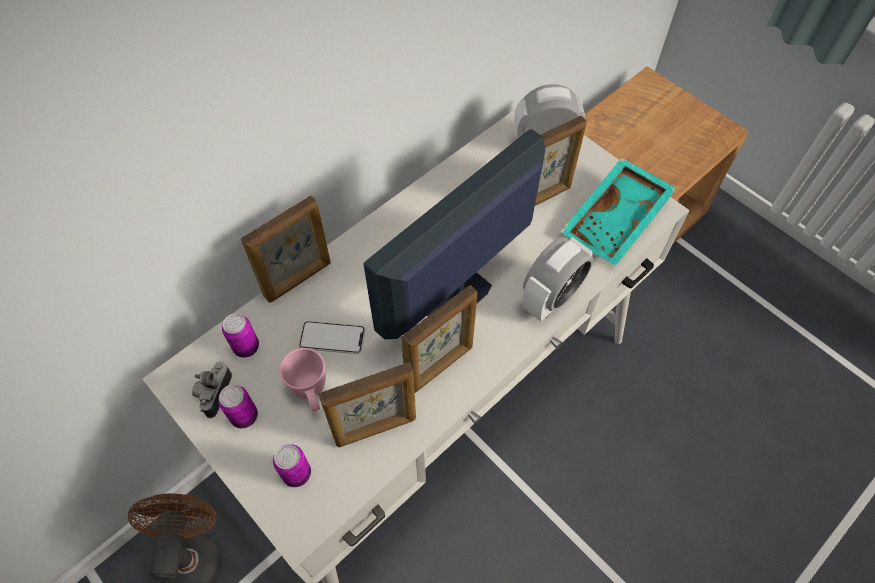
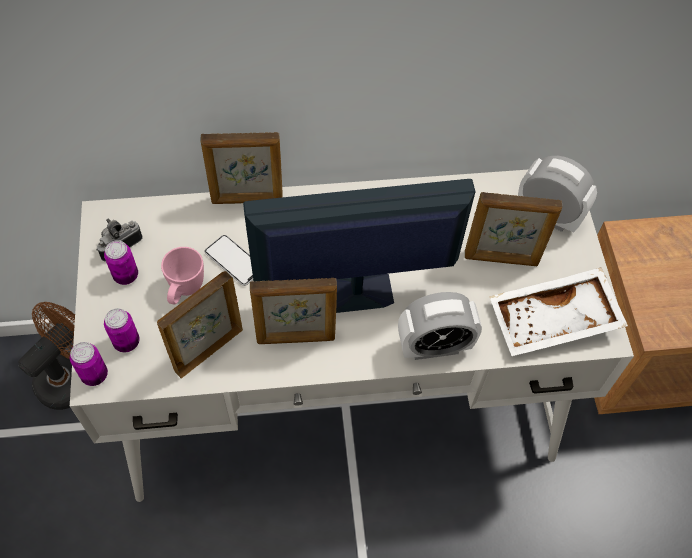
camera: 35 degrees right, 0 degrees up
can [222,313,259,358] -> can moved to [70,342,108,386]
picture frame [318,362,416,447] -> picture frame turned 120 degrees clockwise [157,271,243,379]
turquoise tray [560,158,677,266] -> white tray [490,267,628,356]

